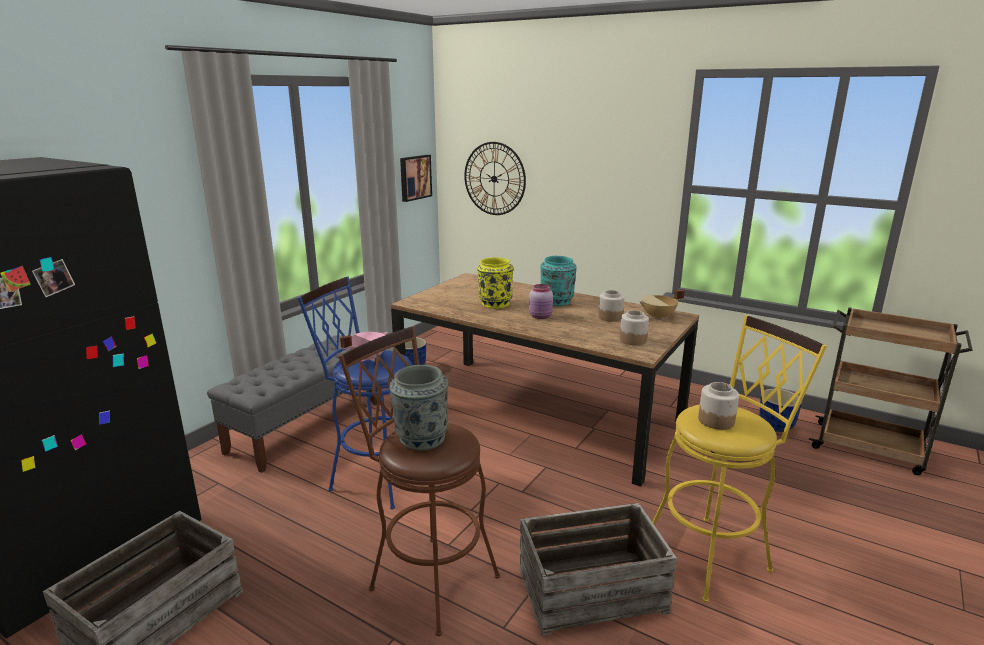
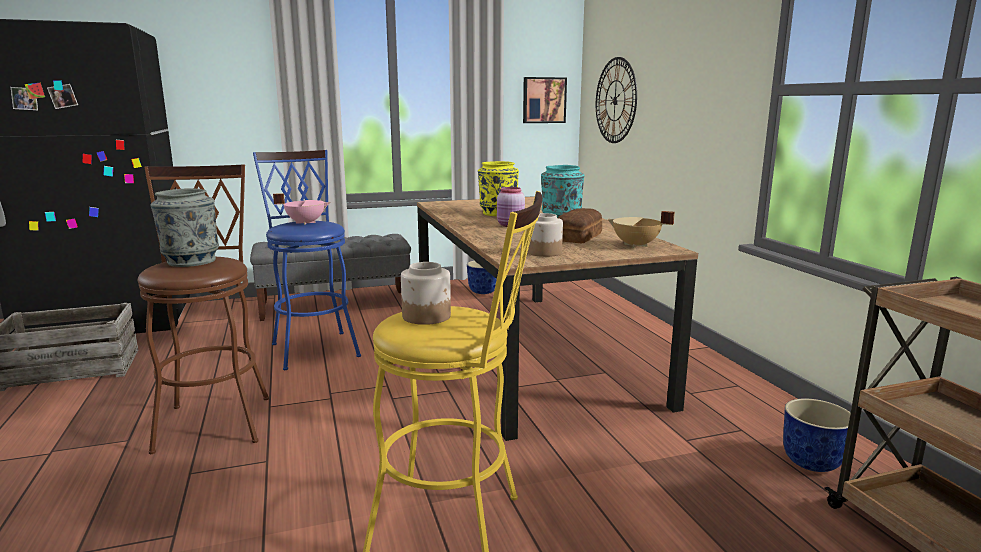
camera: 40 degrees right, 5 degrees down
crate [519,503,677,636] -> none
jar [598,290,625,322] -> bread [557,208,602,243]

